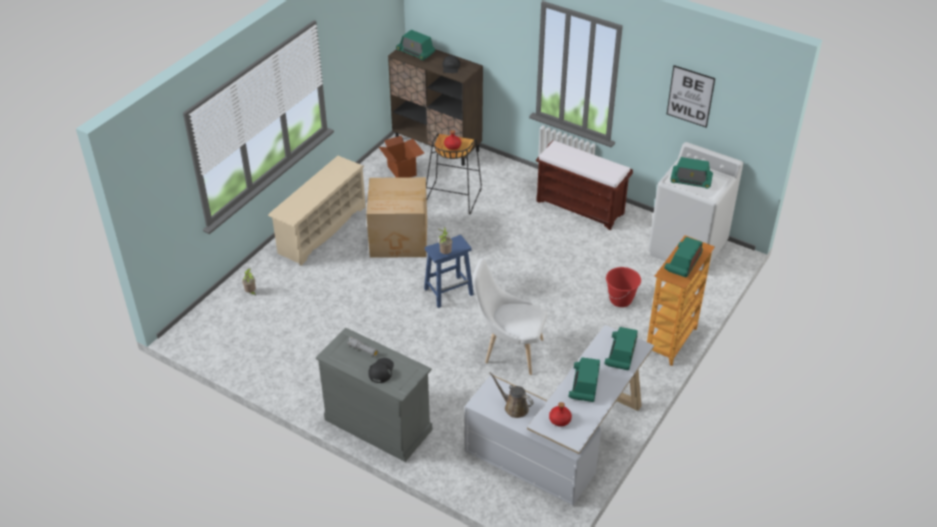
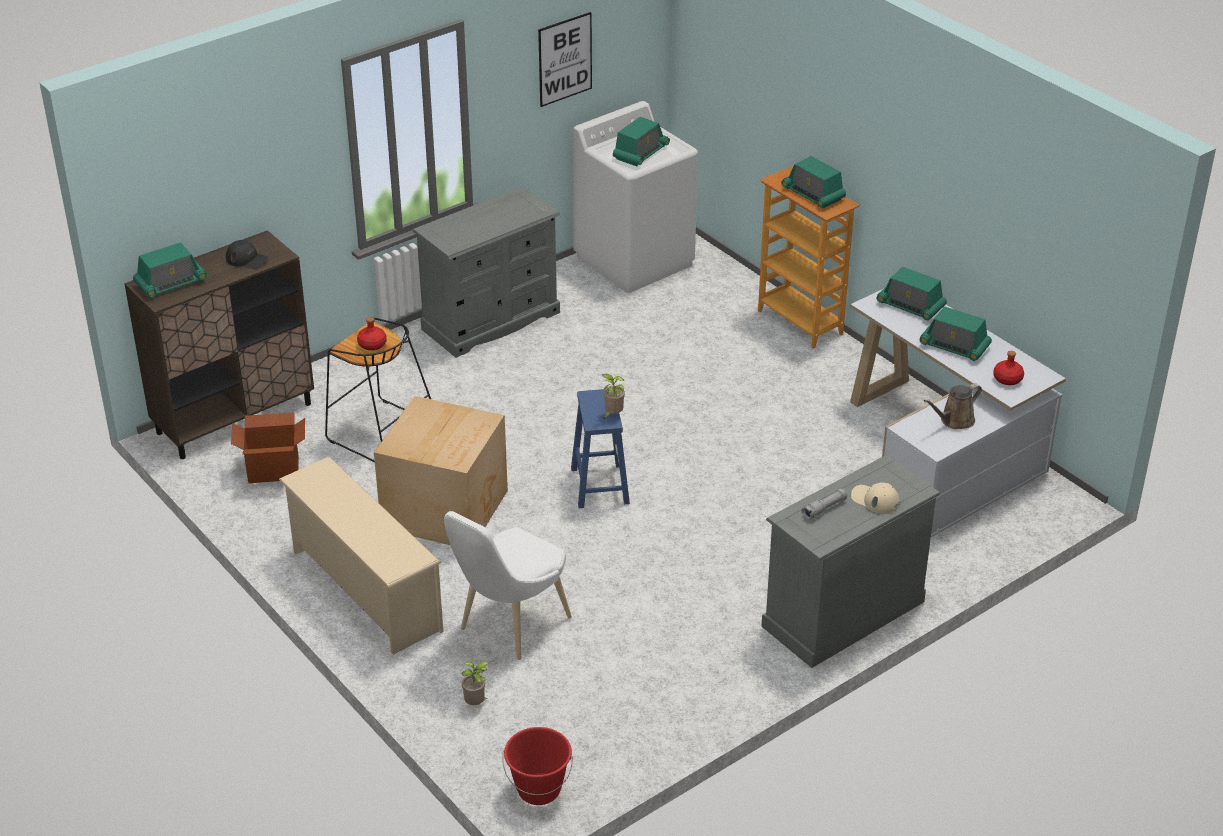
camera: 70 degrees left, 5 degrees down
black cap [368,358,394,383] -> beige cap [851,482,900,514]
white chair [473,258,547,375] -> white chair moved to [444,511,572,660]
brown bench [536,140,633,230] -> grey dresser [413,187,560,358]
red bucket [606,267,641,307] -> red bucket moved to [503,727,573,805]

